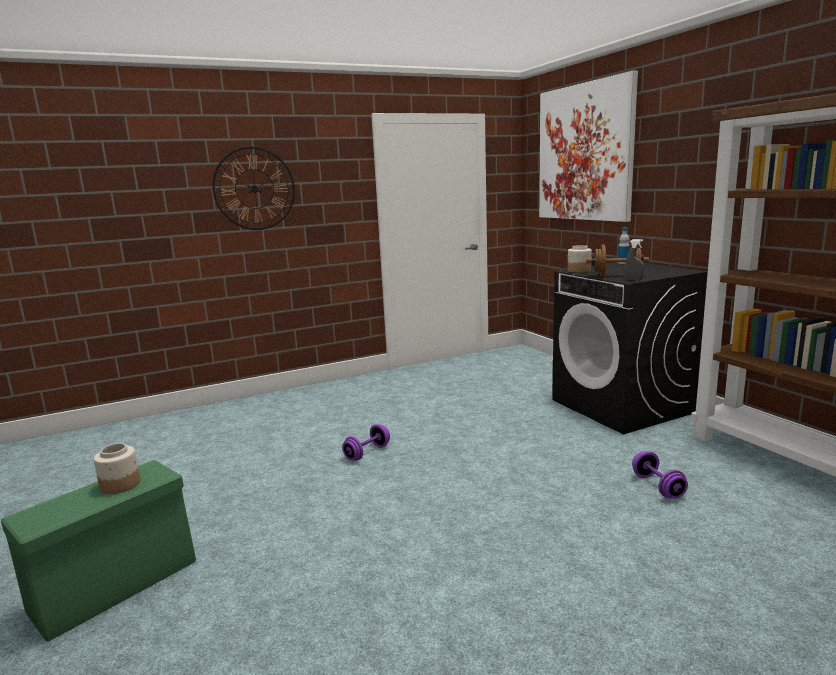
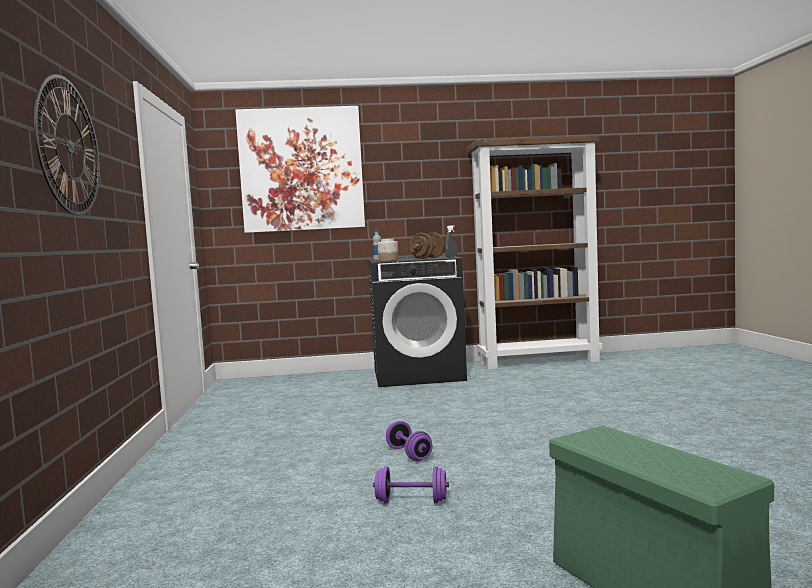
camera: 70 degrees left, 10 degrees down
jar [94,443,140,494] -> none
purple dumbbell [632,451,688,499] -> purple dumbbell moved to [373,466,449,503]

